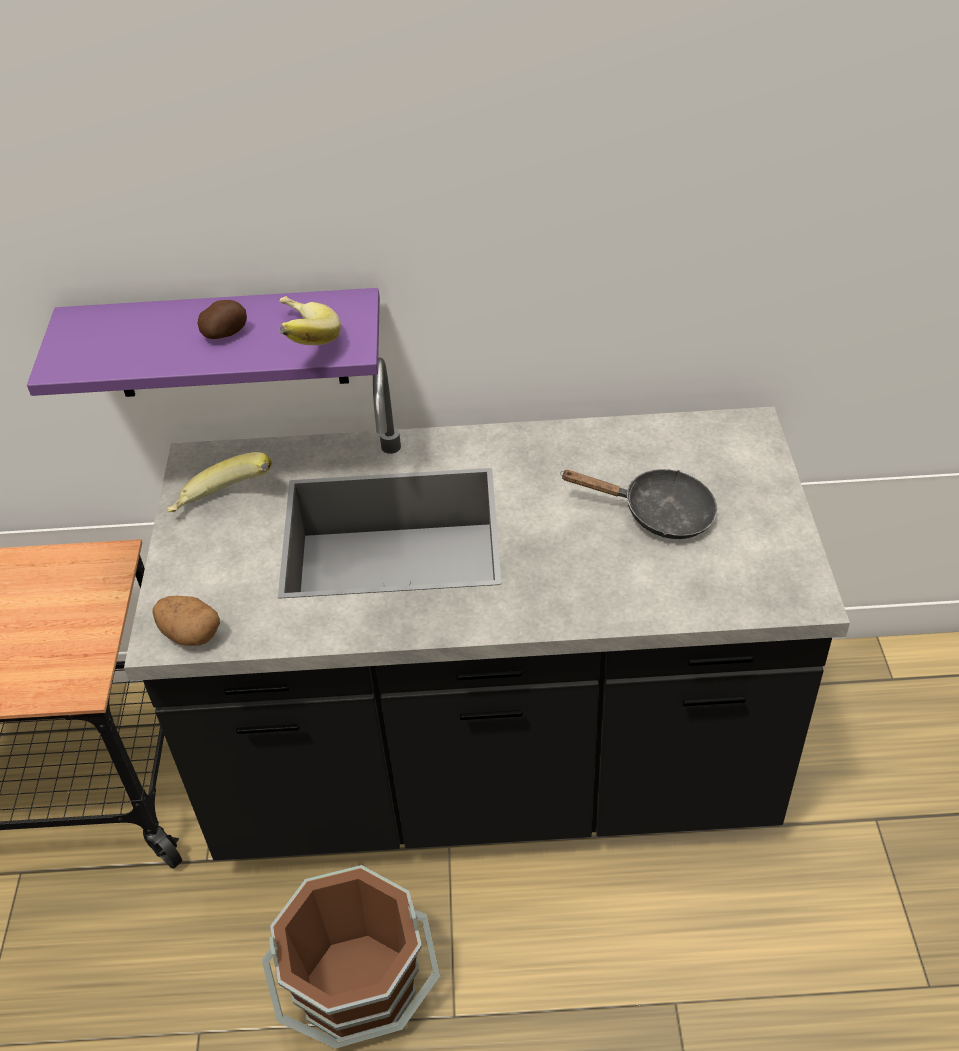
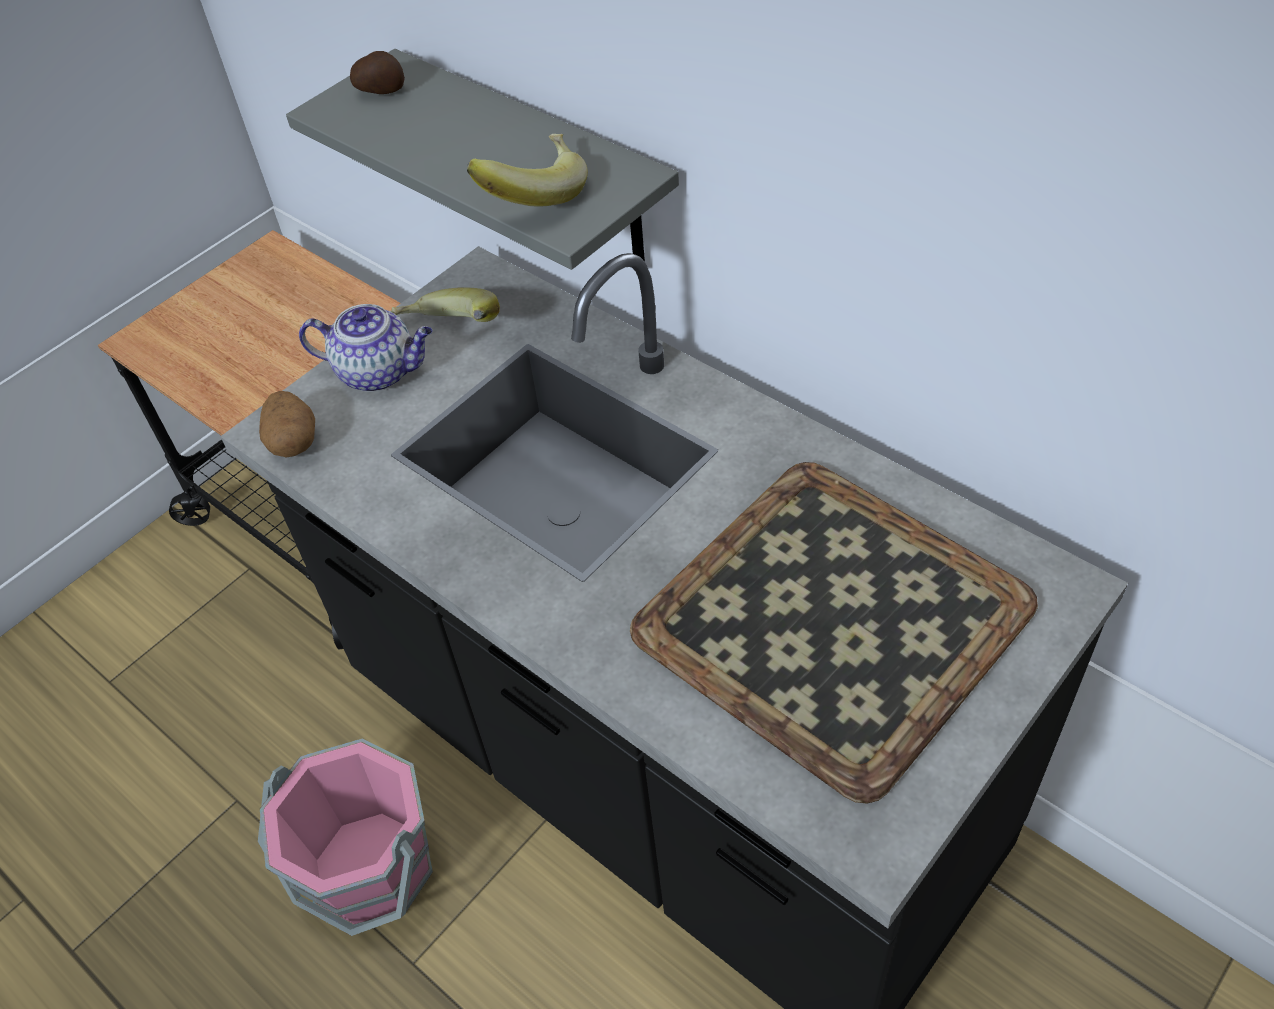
camera: 45 degrees right, 5 degrees up
purple shelf [27,288,380,397] -> grey shelf [286,49,679,270]
potato [197,300,247,339] -> potato moved to [350,51,405,94]
brown bucket [262,865,440,1049] -> pink bucket [258,739,433,936]
black frying pan [560,469,717,539] -> tray [630,462,1038,804]
none -> teapot [299,304,433,392]

